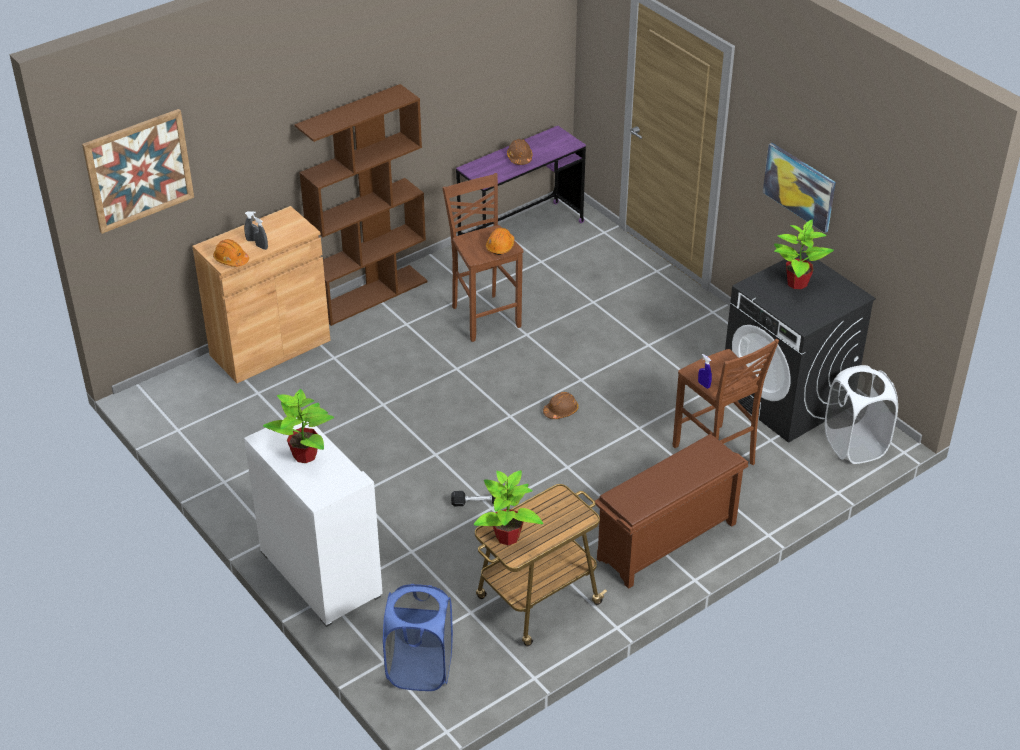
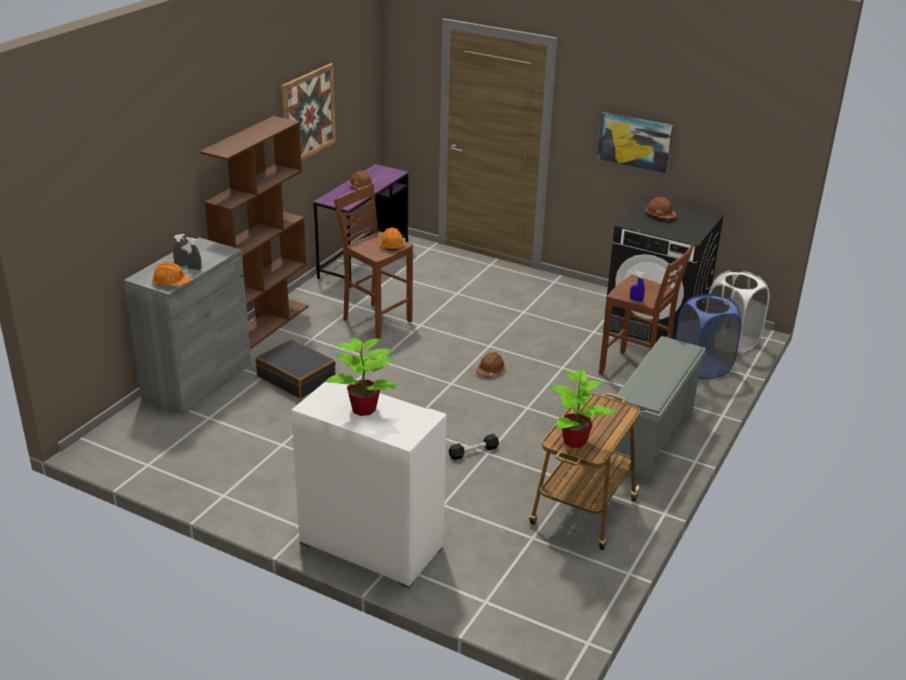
camera: 25 degrees left, 10 degrees down
picture [82,109,194,234] -> picture moved to [281,63,336,161]
brown cabinet [192,206,331,383] -> grey cabinet [124,237,251,415]
blue laundry basket [383,584,453,691] -> blue laundry basket moved to [675,293,742,379]
brown shoe rack [595,434,748,589] -> grey shoe rack [610,336,706,482]
potted plant [774,220,834,289] -> brown hard hat [645,197,677,219]
none -> black suitcase [255,339,336,398]

